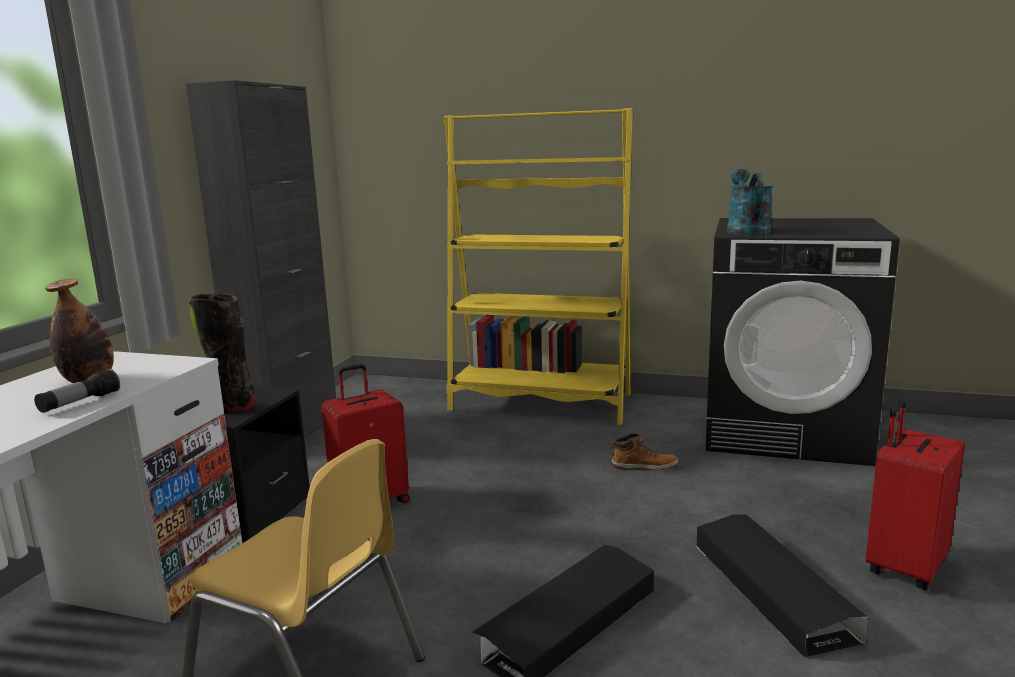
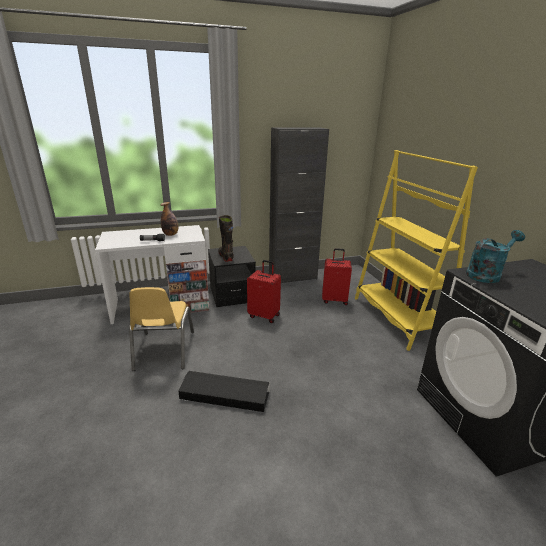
camera: 55 degrees right, 10 degrees up
boot [611,433,678,470] -> none
black storage box [696,514,868,657] -> none
red suitcase [866,400,965,590] -> red suitcase moved to [322,248,352,305]

